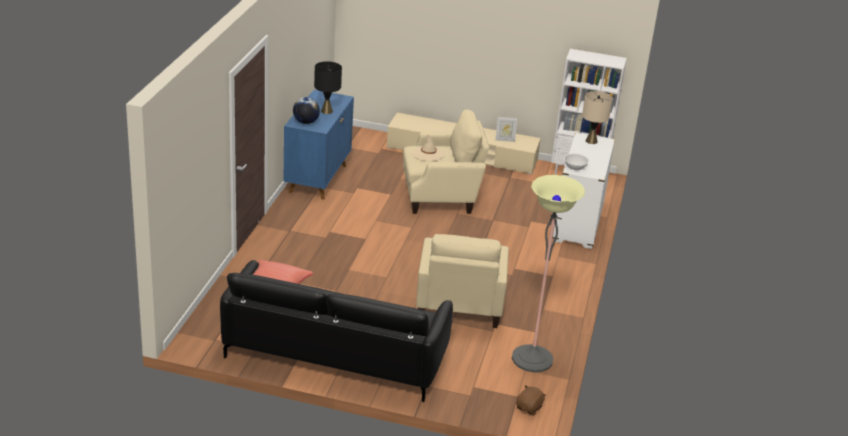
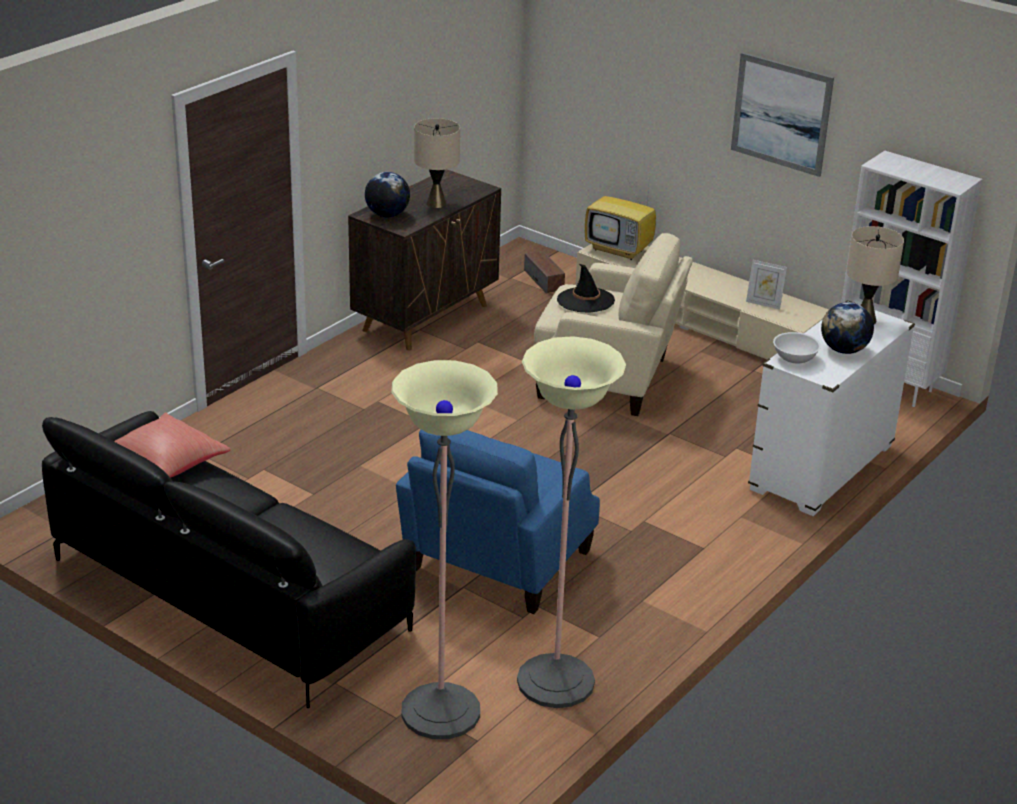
camera: 25 degrees right, 0 degrees up
blue cabinet [284,90,354,200] -> brown cabinet [348,169,501,350]
black table lamp [314,61,342,114] -> beige table lamp [414,118,460,208]
beige hat [412,134,445,161] -> black hat [557,263,615,313]
beige armchair [416,234,509,328] -> blue armchair [396,429,600,614]
brown plush toy [516,385,547,416] -> none
none -> floor lamp [391,360,498,739]
none -> speaker [524,251,565,293]
none -> television [585,175,656,260]
none -> picture [731,53,834,177]
none -> globe [821,302,874,354]

